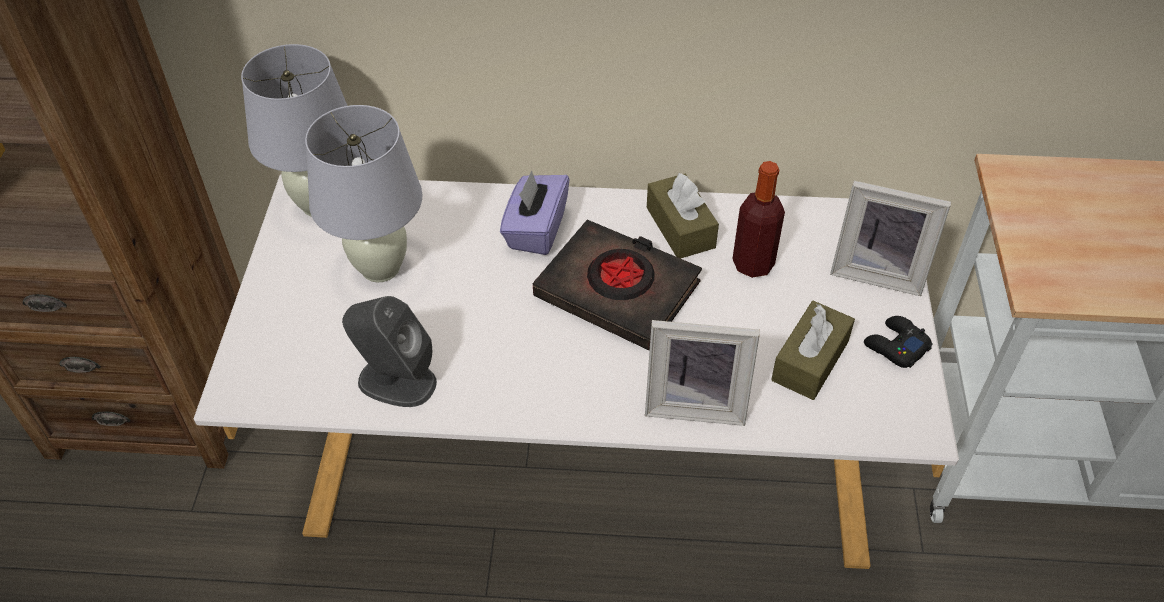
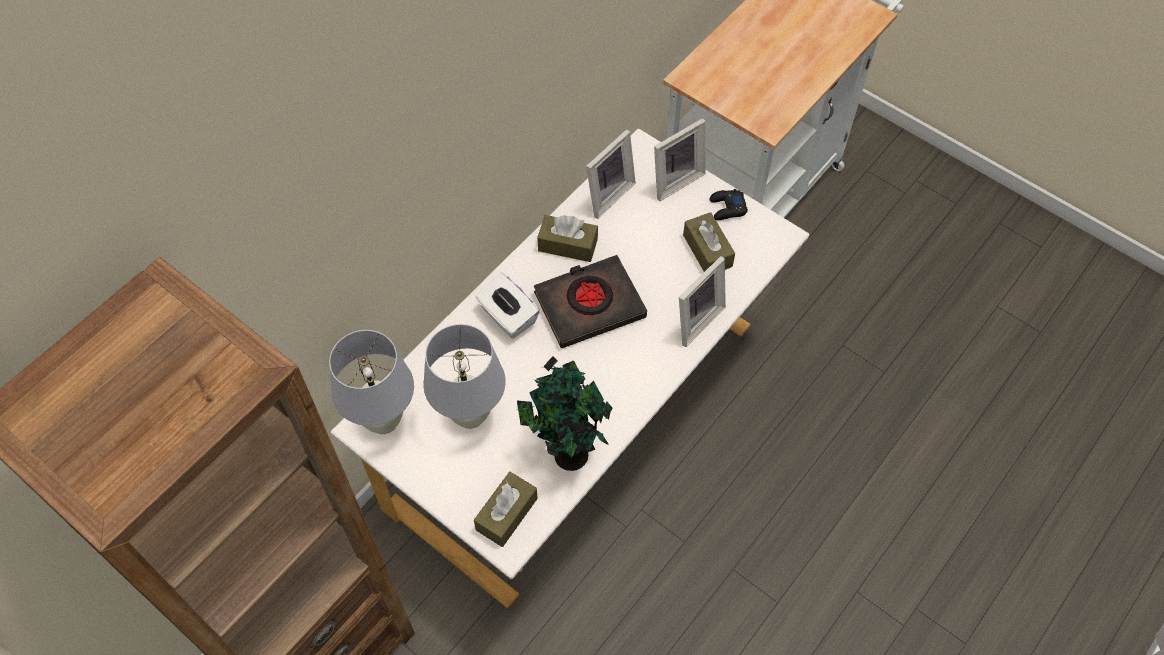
camera: 55 degrees left, 10 degrees up
grey speaker [342,296,437,407] -> potted plant [517,356,612,471]
purple tissue box [500,170,570,255] -> white tissue box [475,273,540,339]
bottle [732,161,785,278] -> none
none -> brown tissue box [474,472,538,547]
none -> picture frame [586,129,636,219]

